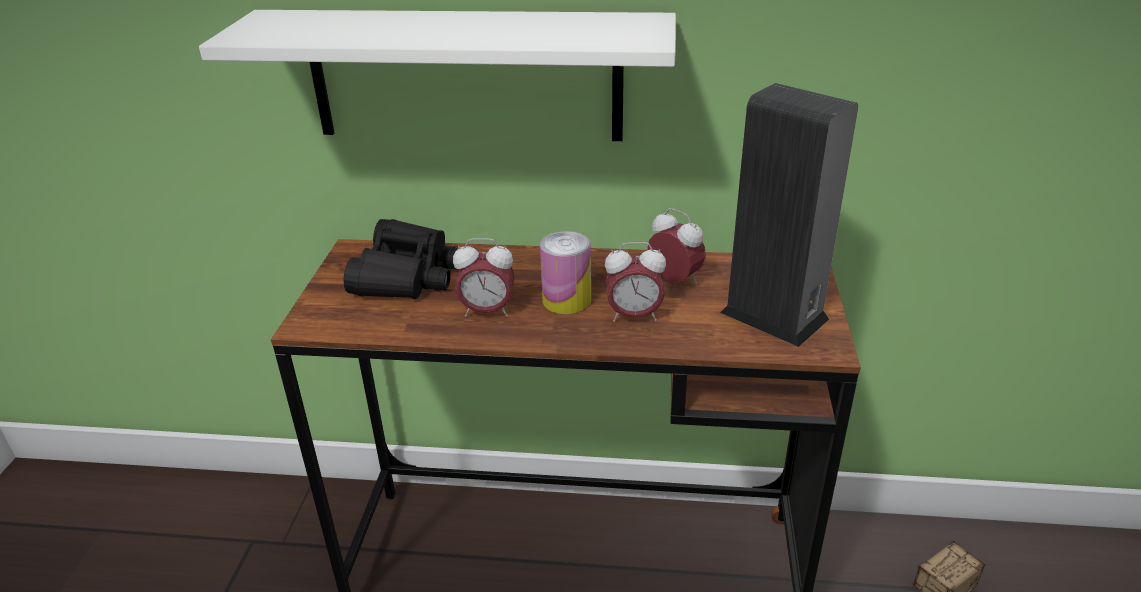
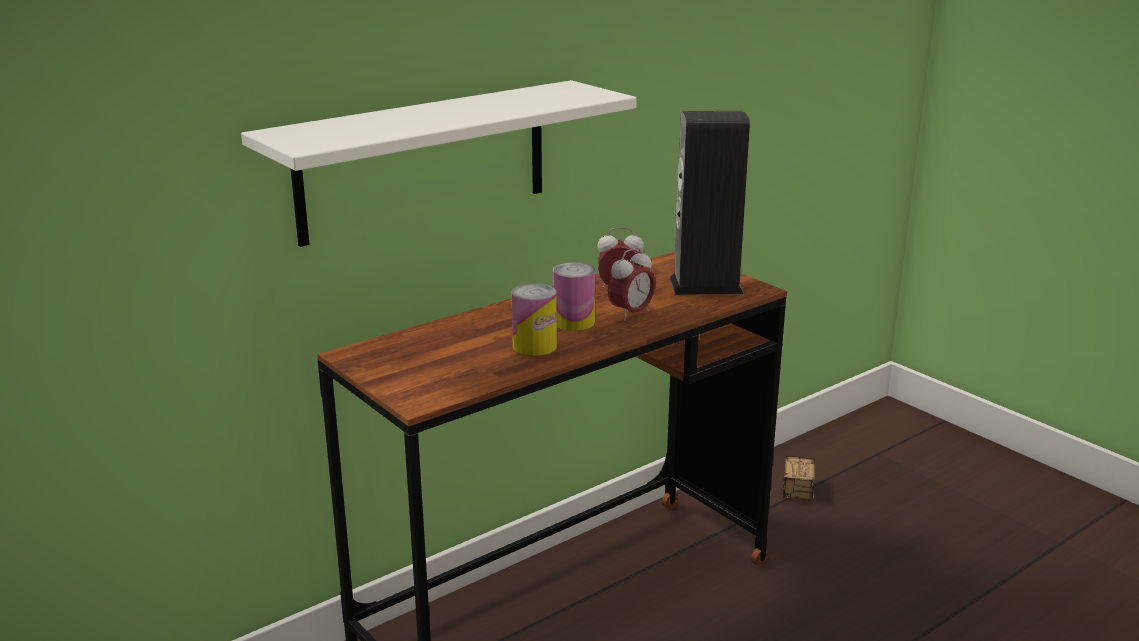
camera: 45 degrees left, 10 degrees down
black binoculars [344,219,458,299] -> none
alarm clock [453,238,515,317] -> can [512,283,557,356]

